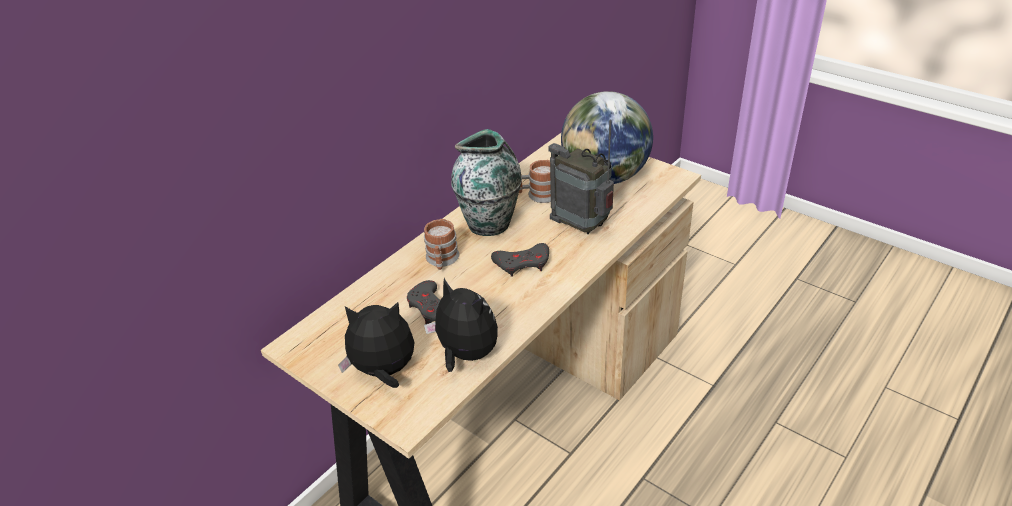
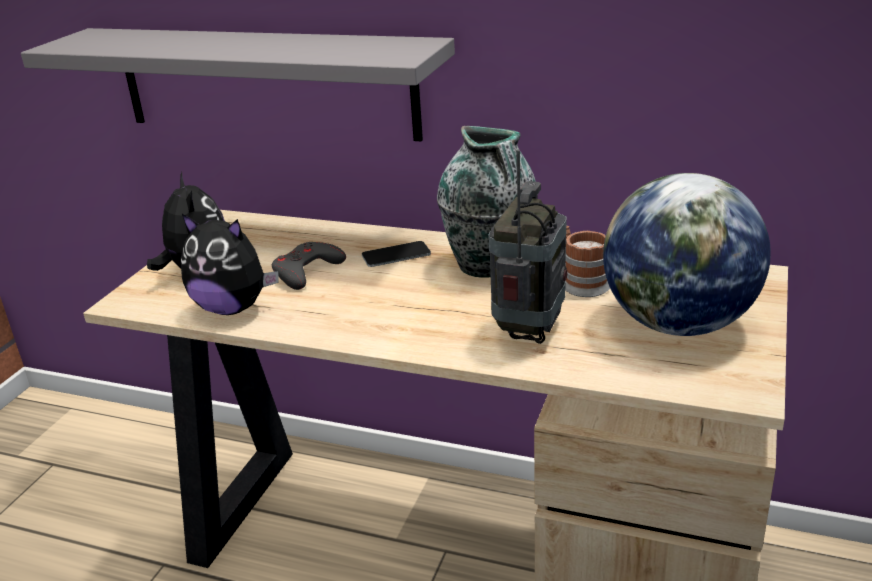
camera: 70 degrees right, 10 degrees down
mug [424,219,460,270] -> phone [362,241,431,267]
plush toy [424,278,498,372] -> plush toy turned 90 degrees clockwise [181,214,278,315]
grey game controller [491,243,549,277] -> none
none -> grey shelf [21,28,455,142]

